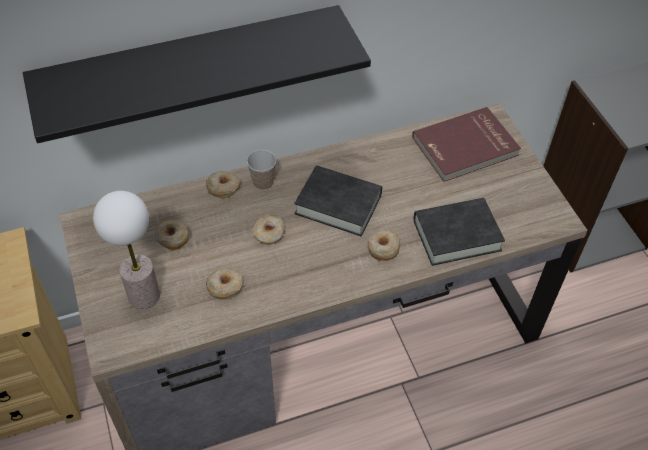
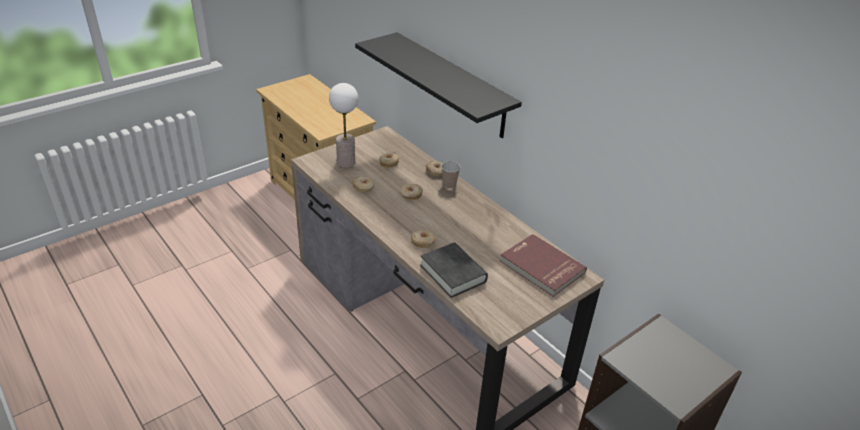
camera: 70 degrees right, 15 degrees down
black book [294,165,382,236] -> none

